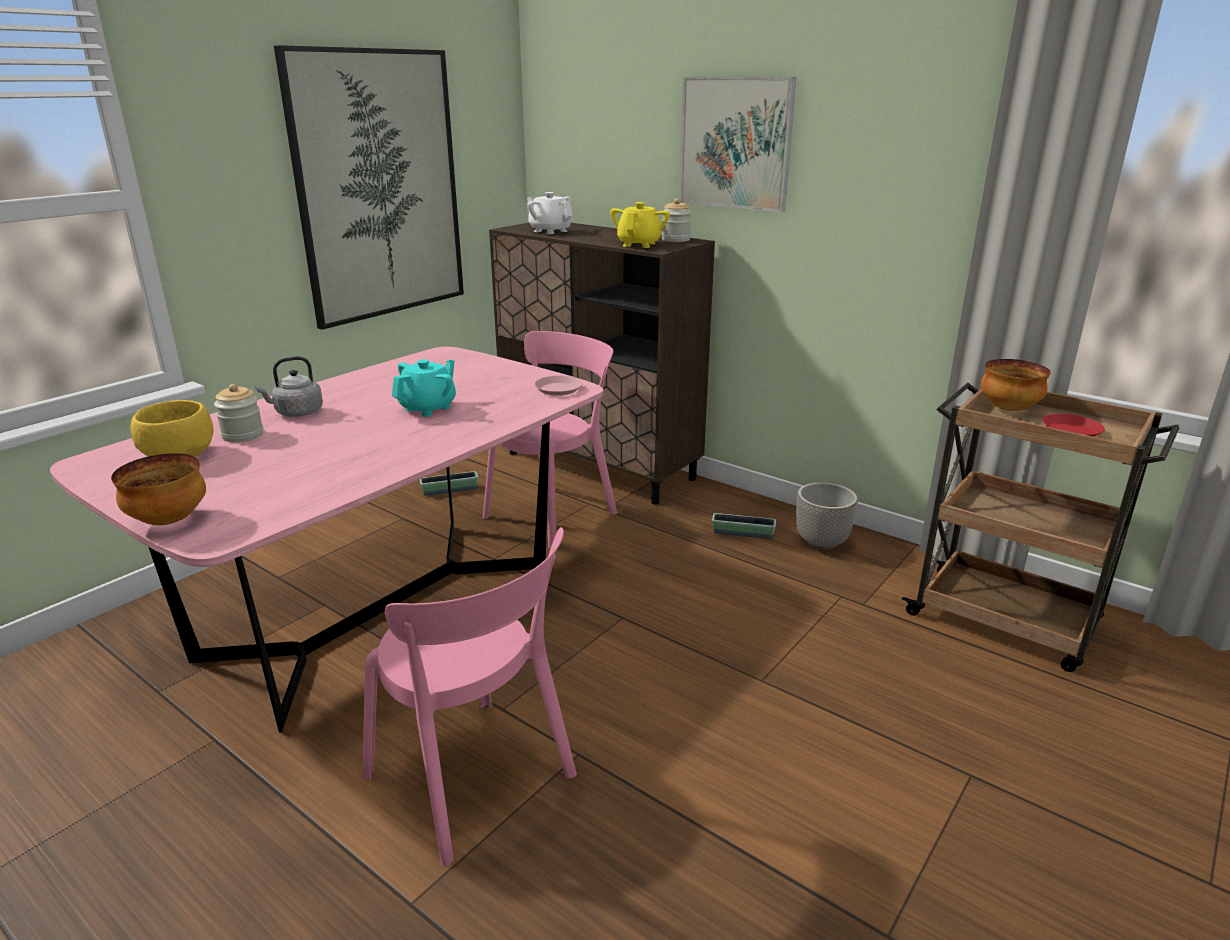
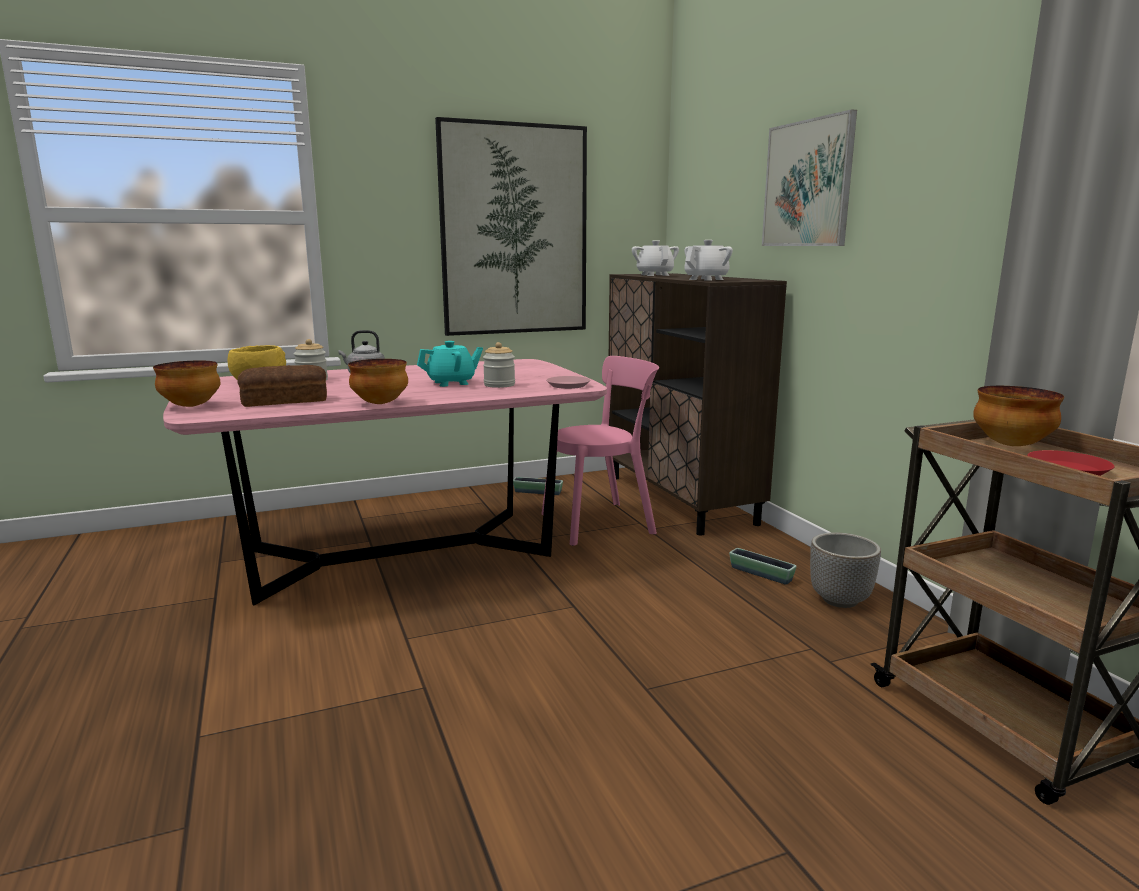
camera: 30 degrees right, 10 degrees down
pink chair [363,527,577,867] -> none
yellow teapot [610,202,670,248] -> white teapot [684,240,733,281]
jar [662,198,692,242] -> jar moved to [483,342,515,388]
none -> bread [237,365,327,407]
none -> bowl [348,359,408,404]

